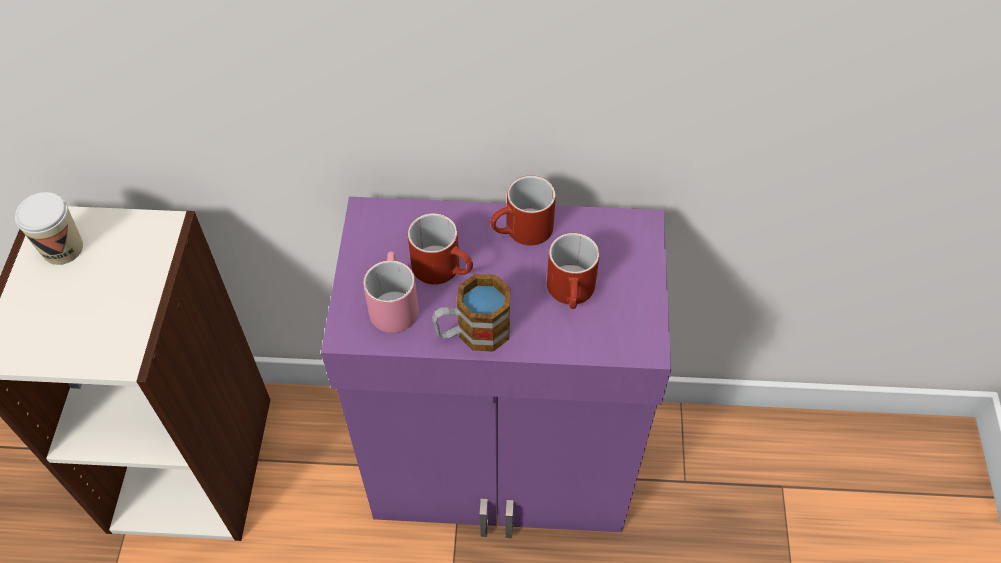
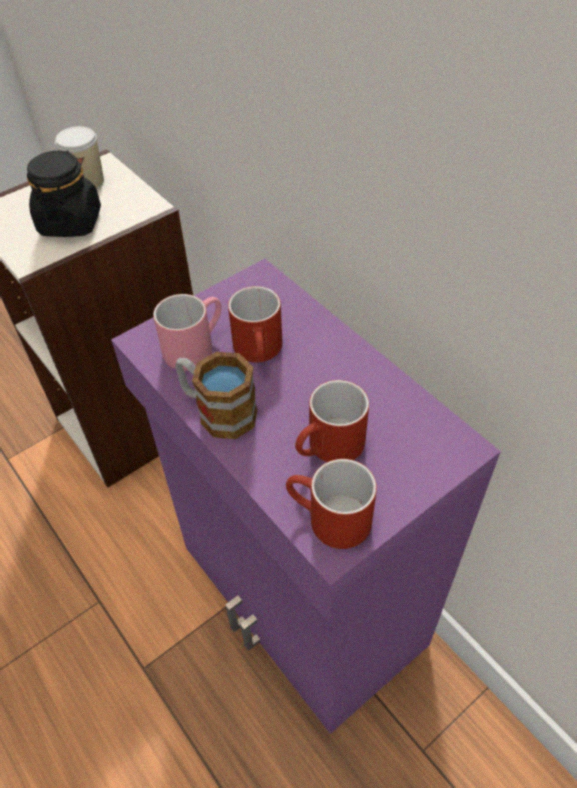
camera: 50 degrees right, 5 degrees down
red mug [490,176,556,246] -> red mug moved to [286,459,377,549]
none -> black jar [27,151,101,237]

